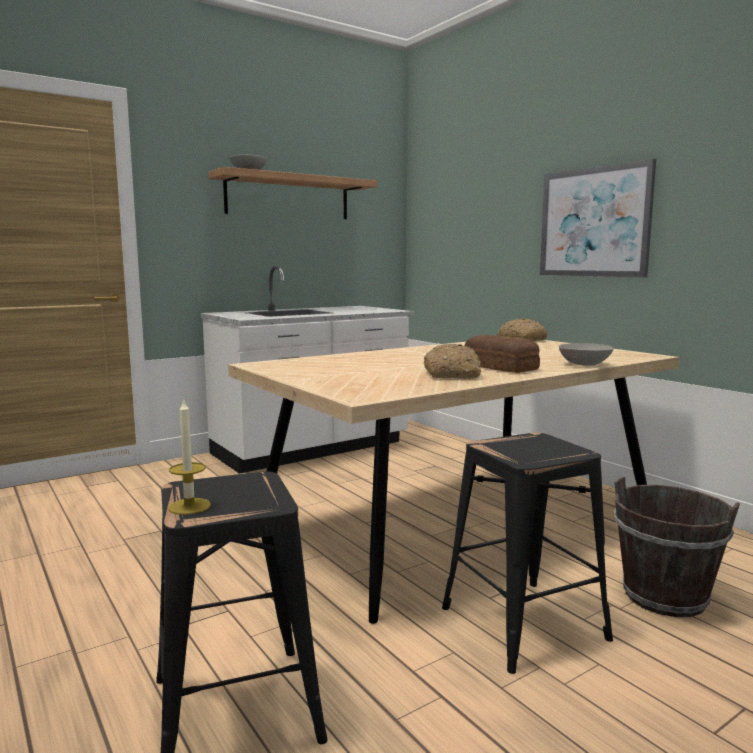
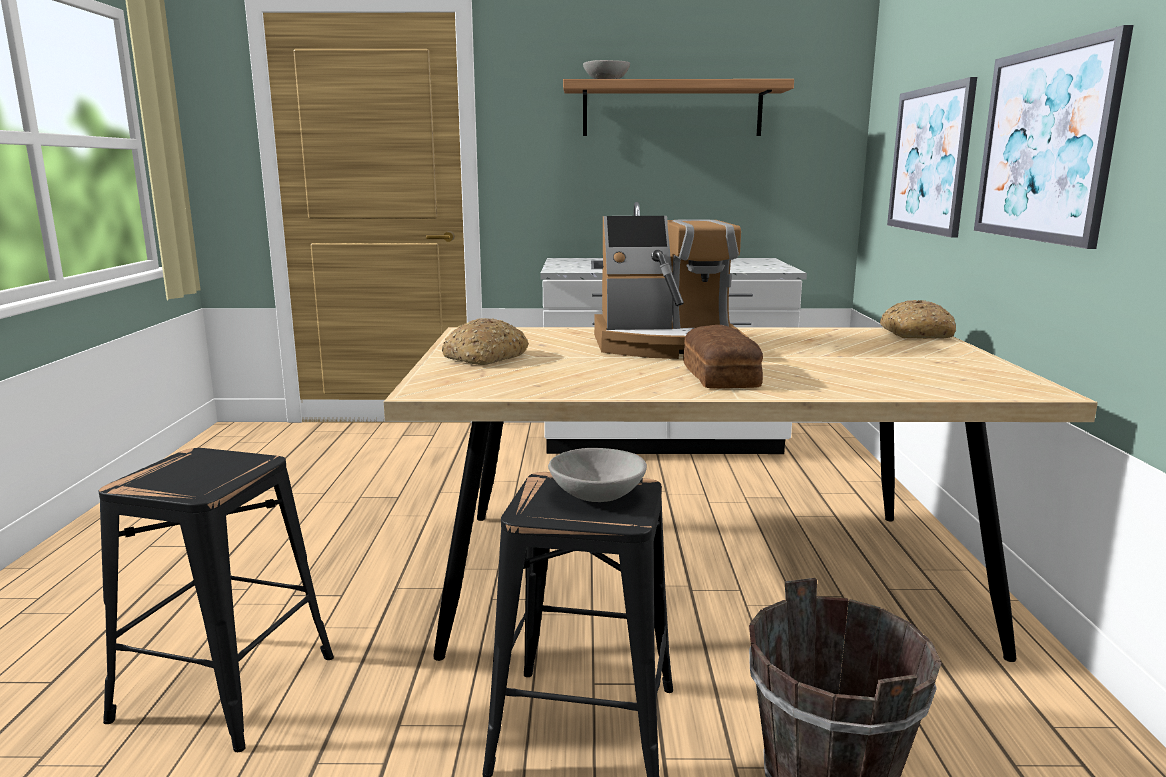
camera: 35 degrees right, 5 degrees up
candle [168,398,211,515] -> none
bread [424,344,481,379] -> bread moved to [442,318,529,365]
grey bowl [559,343,614,366] -> grey bowl moved to [548,448,647,502]
none -> coffee machine [594,216,749,359]
none -> picture [887,77,977,238]

